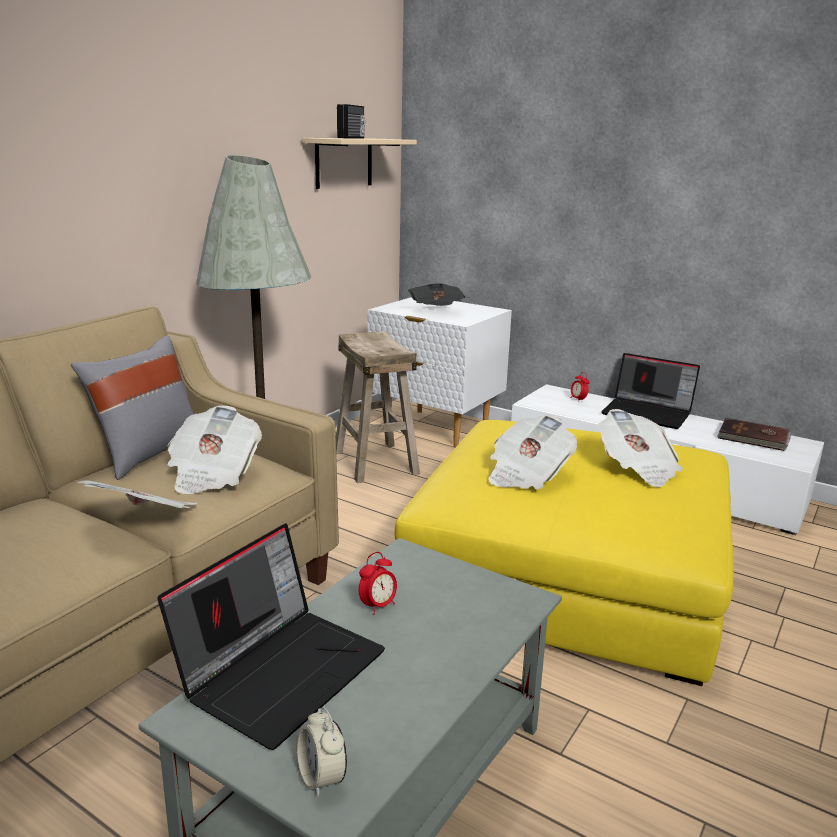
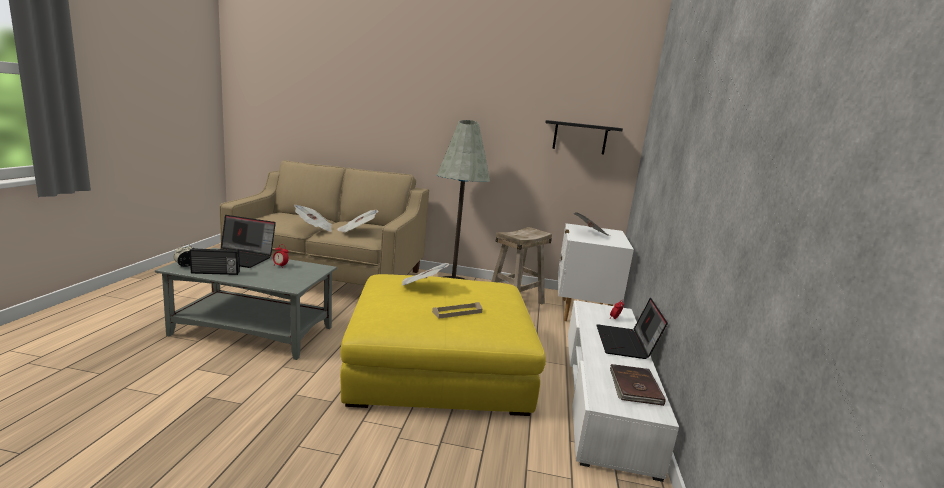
camera: 65 degrees right, 5 degrees down
grey pillow [71,335,194,480] -> none
beige shelf [303,138,417,189] -> black shelf [545,120,623,154]
radio [337,104,366,139] -> radio moved to [190,248,240,275]
newspaper [598,409,683,488] -> beige tray [432,302,483,319]

